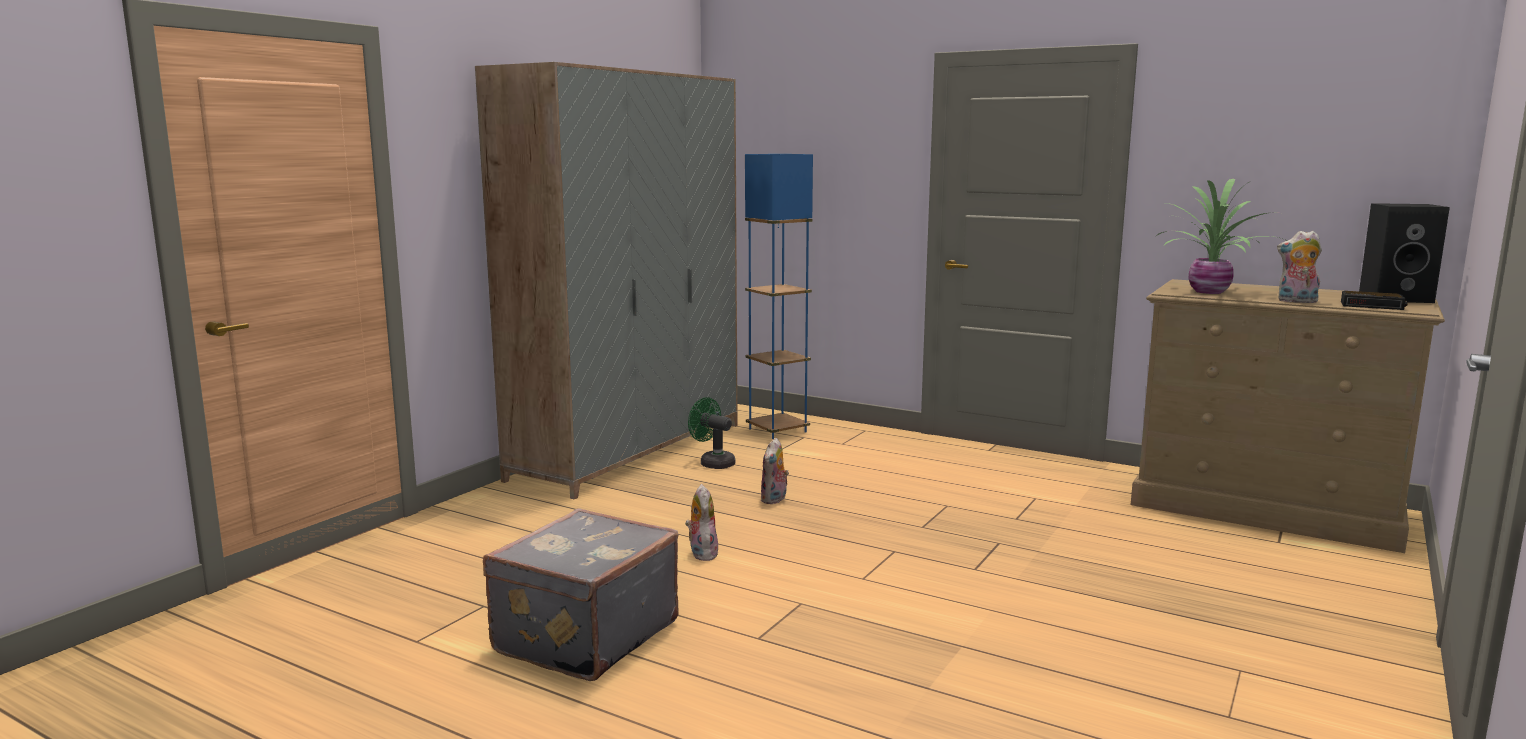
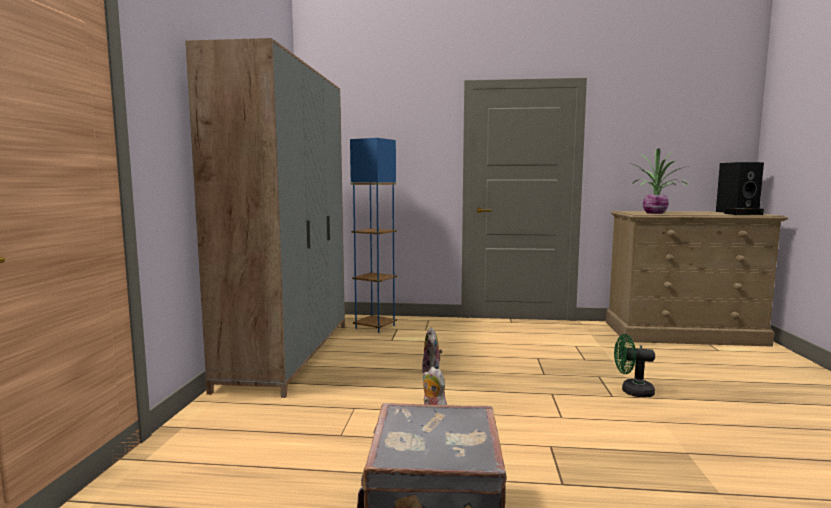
camera: 25 degrees left, 5 degrees down
green fan [688,397,735,469] -> green fan moved to [614,334,655,397]
plush toy [1277,231,1322,303] -> none

